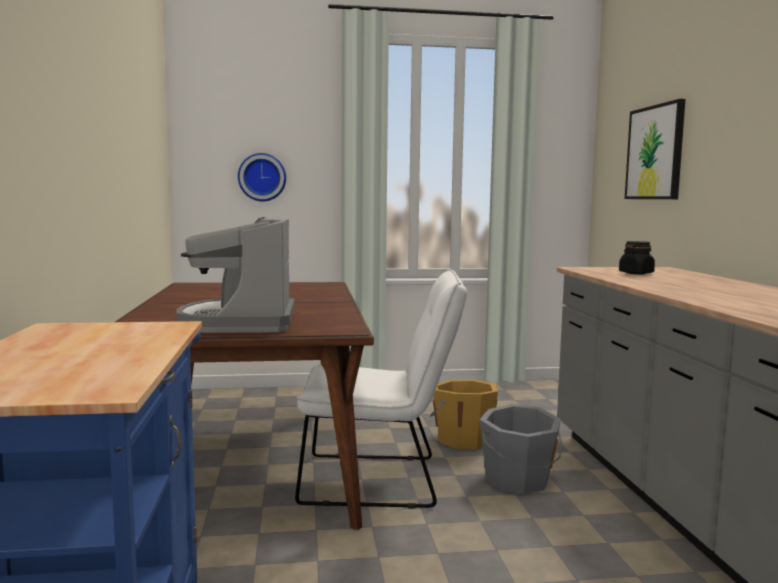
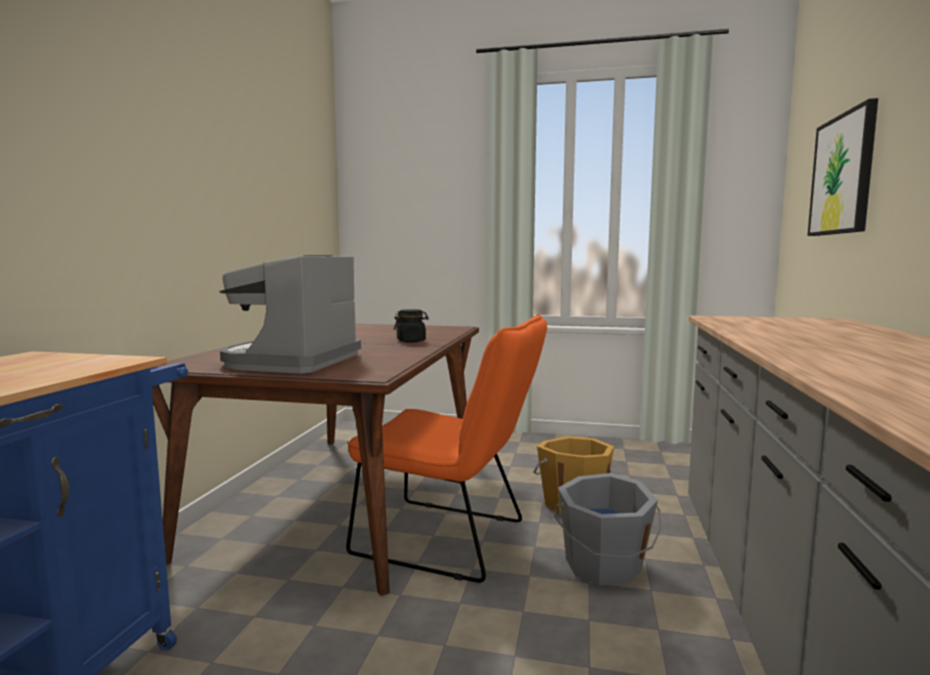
camera: 20 degrees right, 0 degrees up
wall clock [238,153,286,201] -> none
white chair [295,269,467,509] -> orange chair [346,314,547,583]
black jar [619,241,655,274] -> black jar moved to [394,309,429,343]

